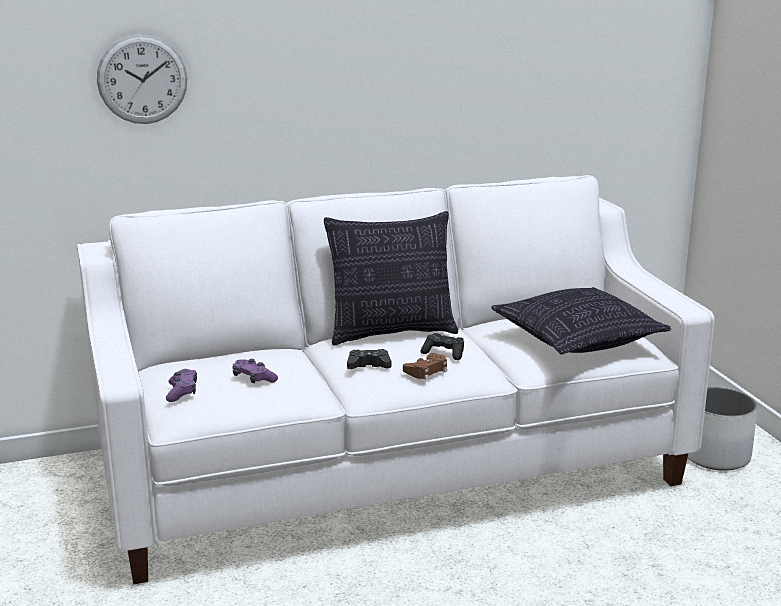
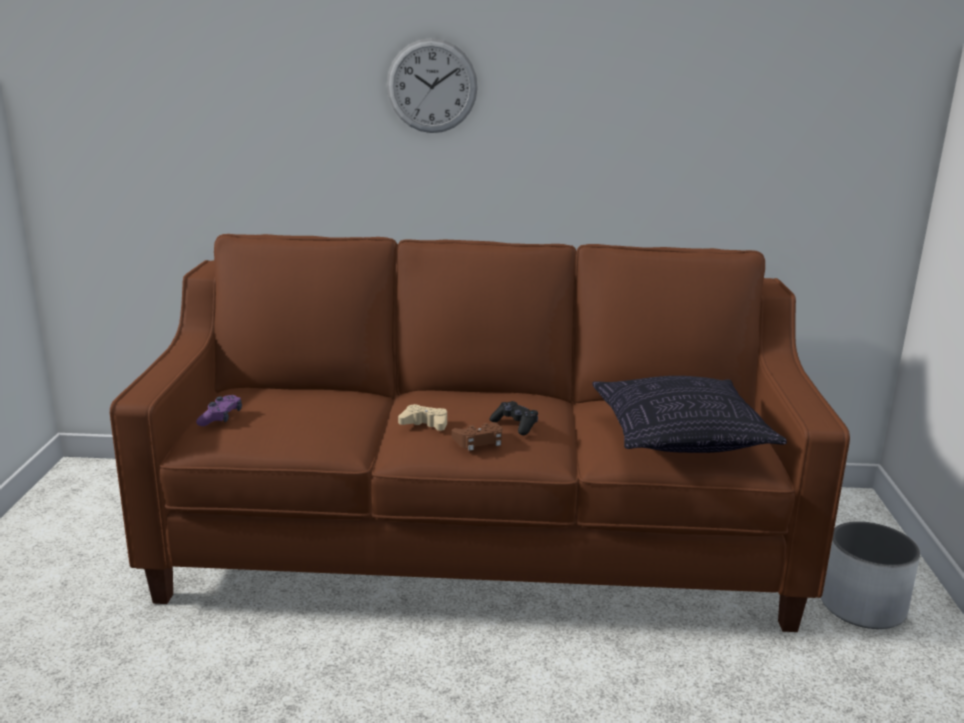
camera: 20 degrees right, 0 degrees up
white sofa [77,175,715,584] -> brown sofa [110,234,850,632]
wall clock [97,34,187,124] -> wall clock moved to [387,38,478,133]
purple game controller [232,359,278,383] -> none
pillow [324,211,458,346] -> none
black game controller [347,349,391,369] -> beige game controller [398,404,447,431]

